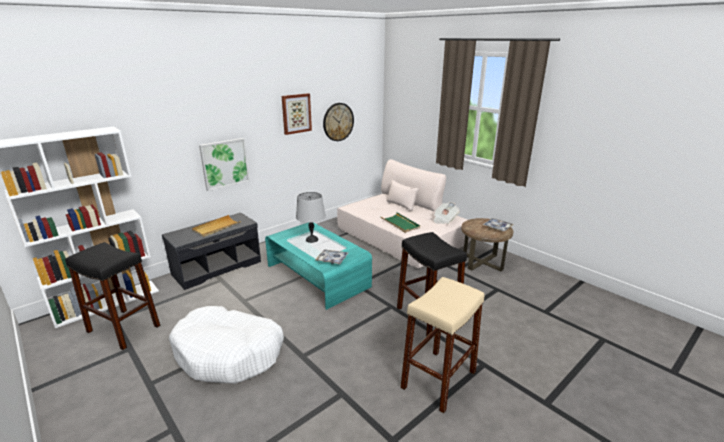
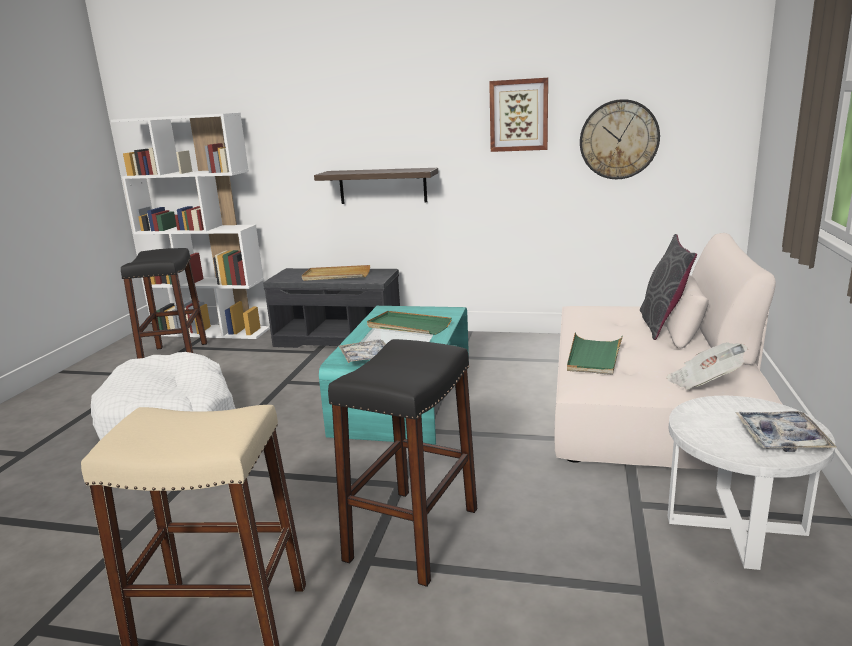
camera: 55 degrees right, 5 degrees down
picture [199,138,250,191] -> shelf [314,168,438,204]
grey table lamp [296,192,326,243] -> green tray [367,311,452,335]
brown side table [461,218,513,271] -> white side table [668,396,835,570]
none -> grey pillow [640,234,697,340]

